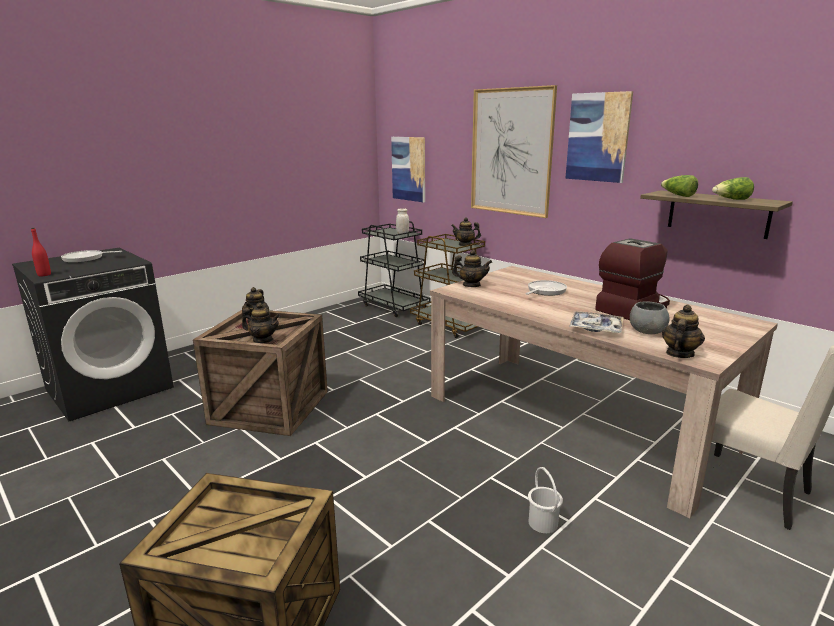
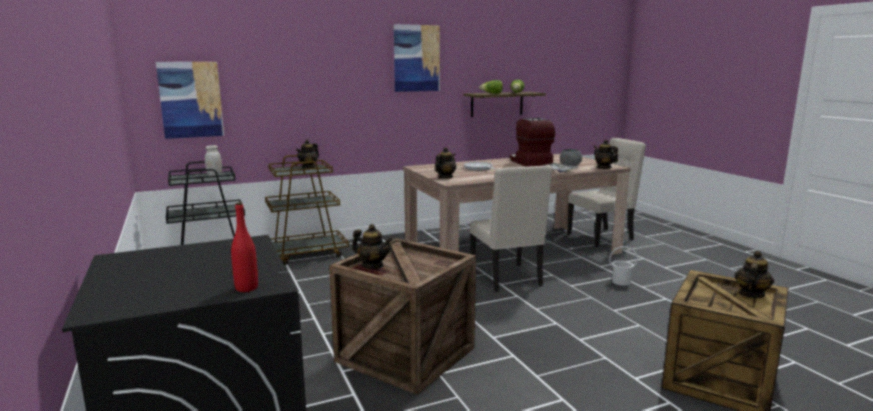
camera: 70 degrees left, 5 degrees down
frying pan [61,250,122,263] -> none
teapot [242,303,280,343] -> teapot moved to [735,251,774,298]
picture [471,85,557,218] -> none
none -> beige chair [470,165,552,292]

